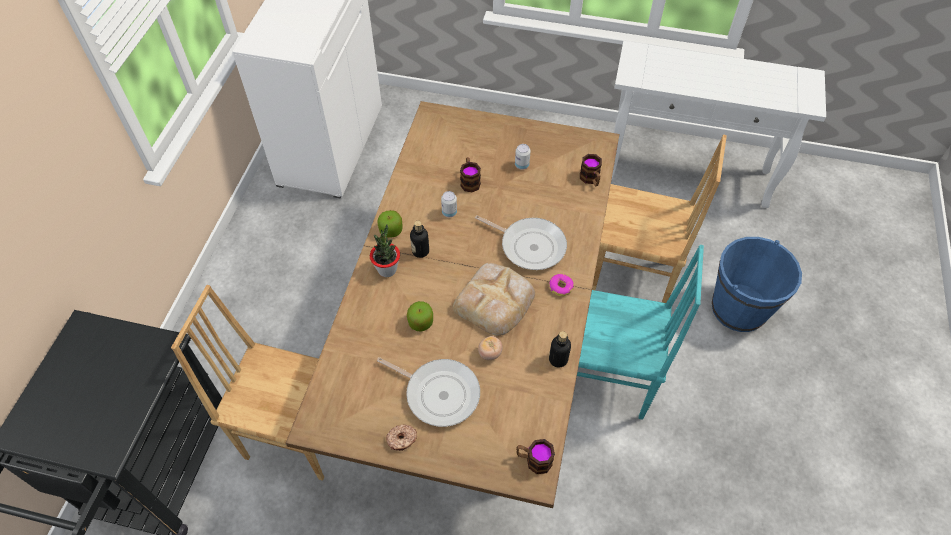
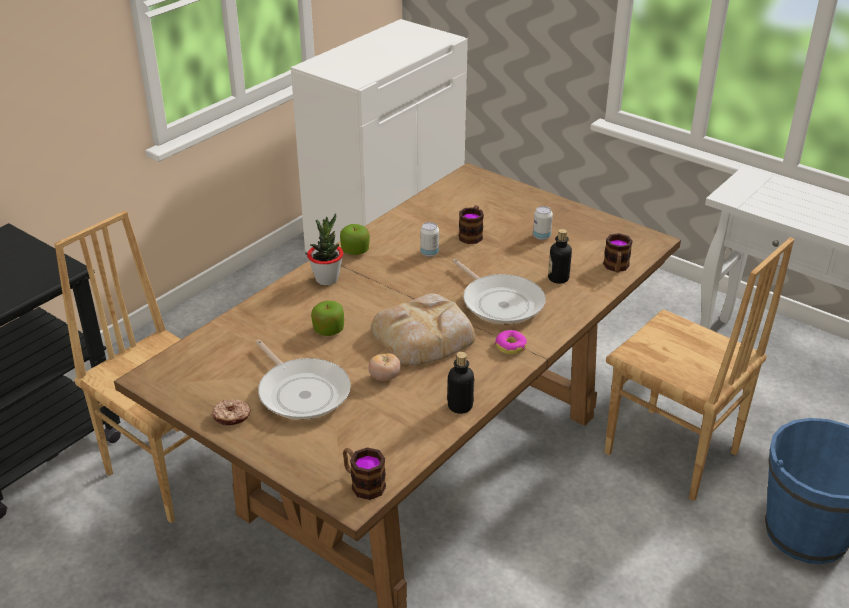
camera: 25 degrees right, 20 degrees down
bottle [410,221,429,258] -> bottle moved to [548,229,572,284]
turquoise chair [577,245,704,420] -> none

